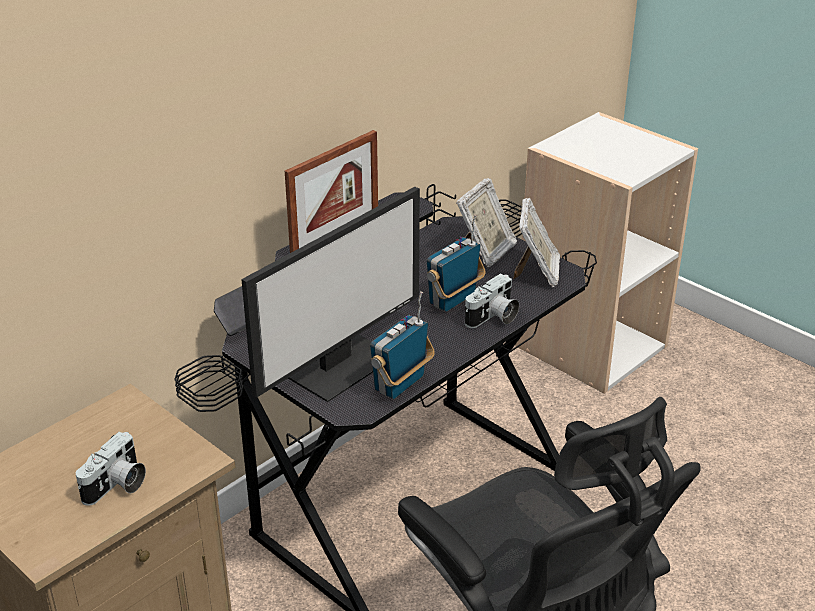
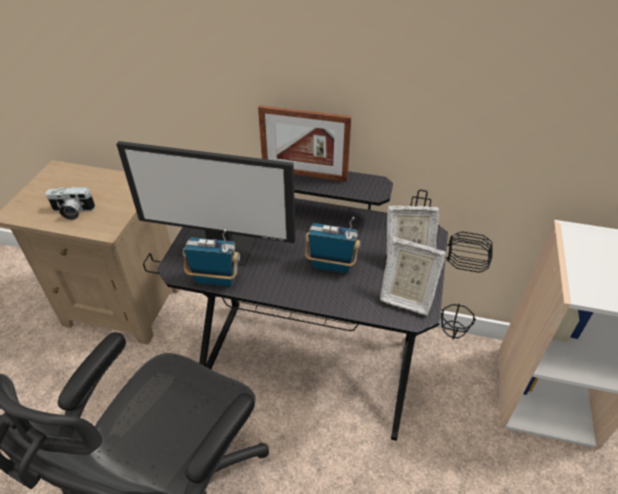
camera: 60 degrees right, 10 degrees up
camera [465,274,519,328] -> none
picture frame [513,198,560,287] -> picture frame turned 45 degrees clockwise [380,237,446,315]

